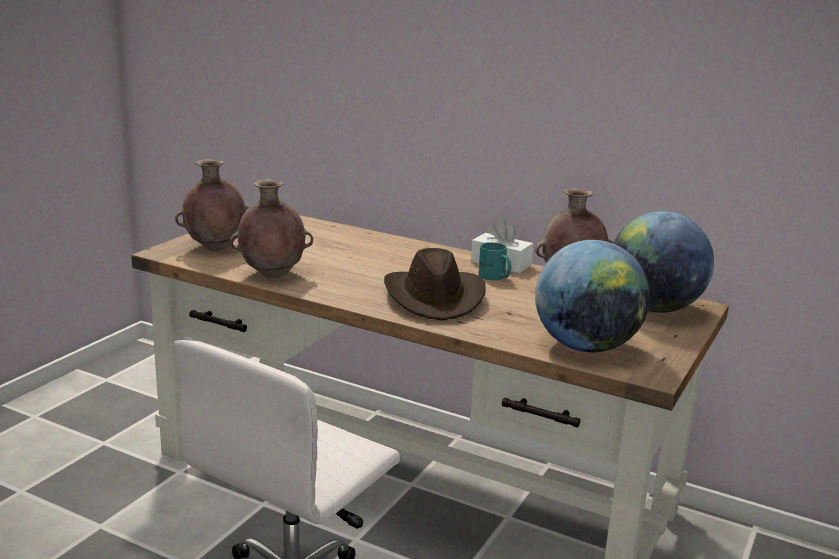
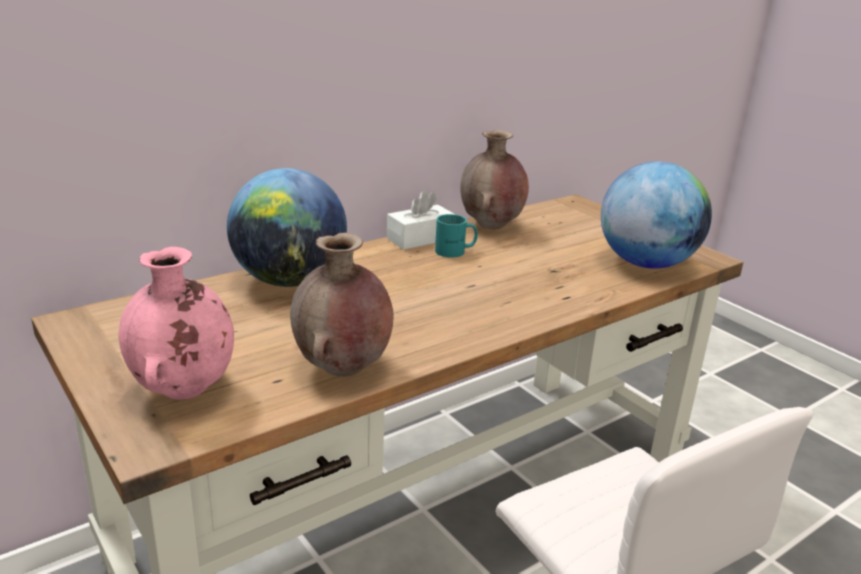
camera: 65 degrees left, 5 degrees up
brown vase [175,159,250,251] -> pink vase [118,247,234,400]
brown hat [384,248,486,320] -> none
globe [613,211,714,313] -> globe moved to [227,168,347,287]

